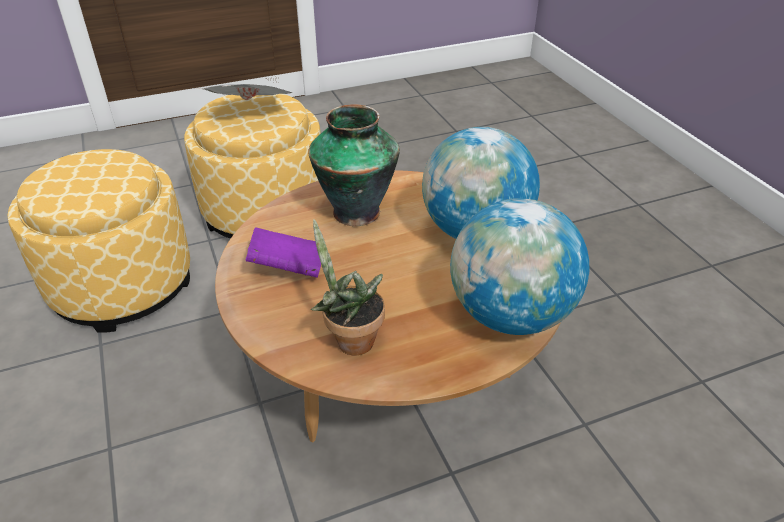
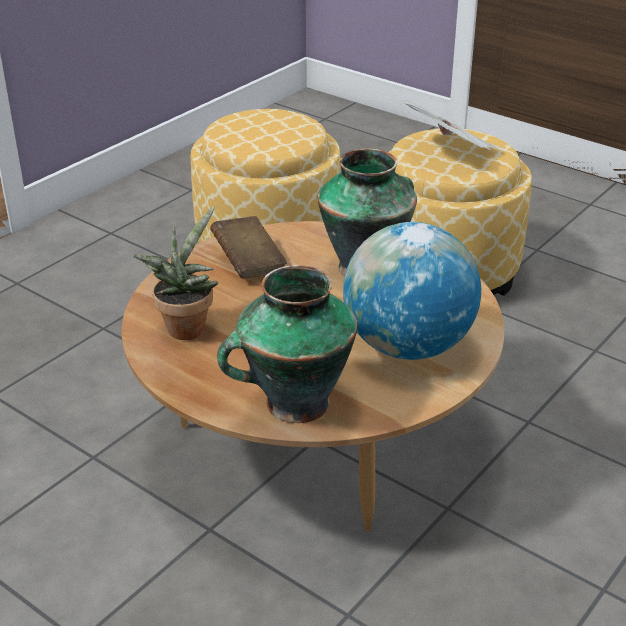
camera: 60 degrees right, 5 degrees down
purple book [246,227,321,278] -> brown book [210,216,287,278]
globe [450,198,589,335] -> vase [217,265,358,423]

